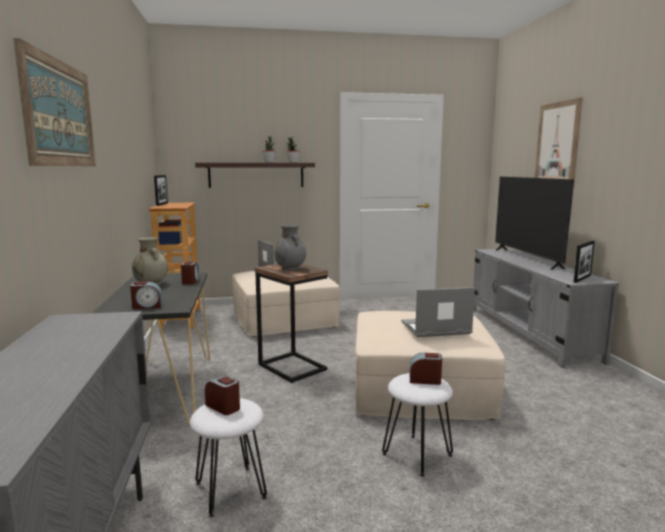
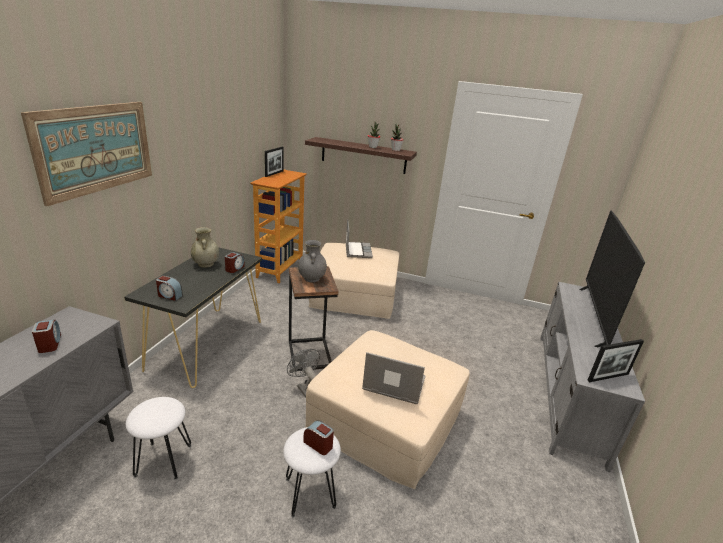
camera: 25 degrees right, 15 degrees up
alarm clock [205,375,240,415] -> alarm clock moved to [32,320,61,353]
picture [535,97,583,188] -> none
none -> grey fan [287,349,320,398]

